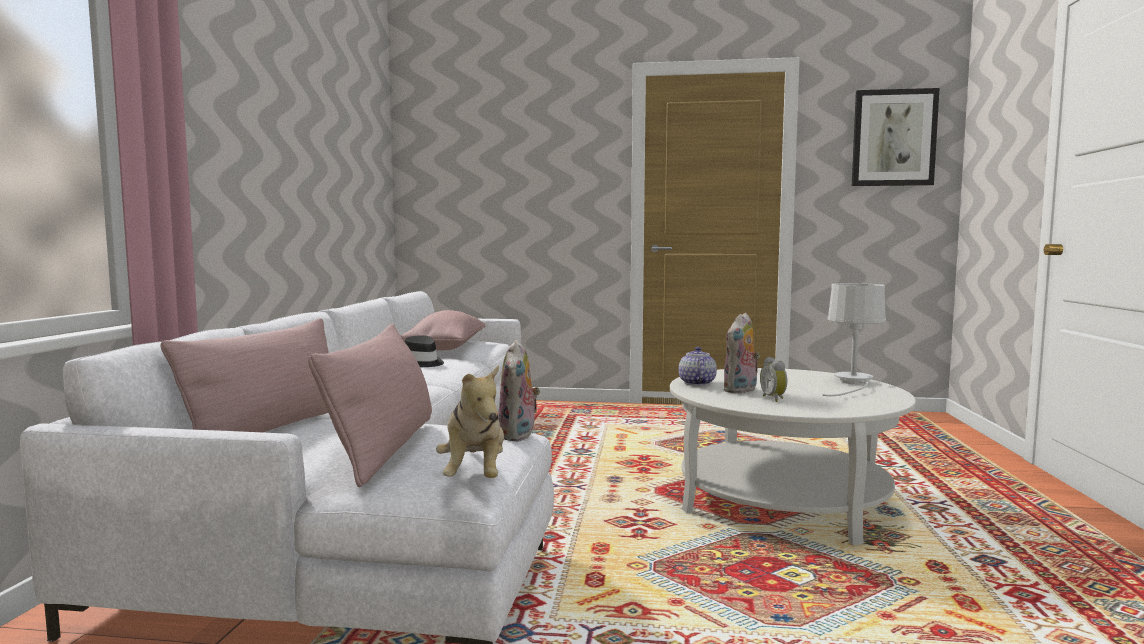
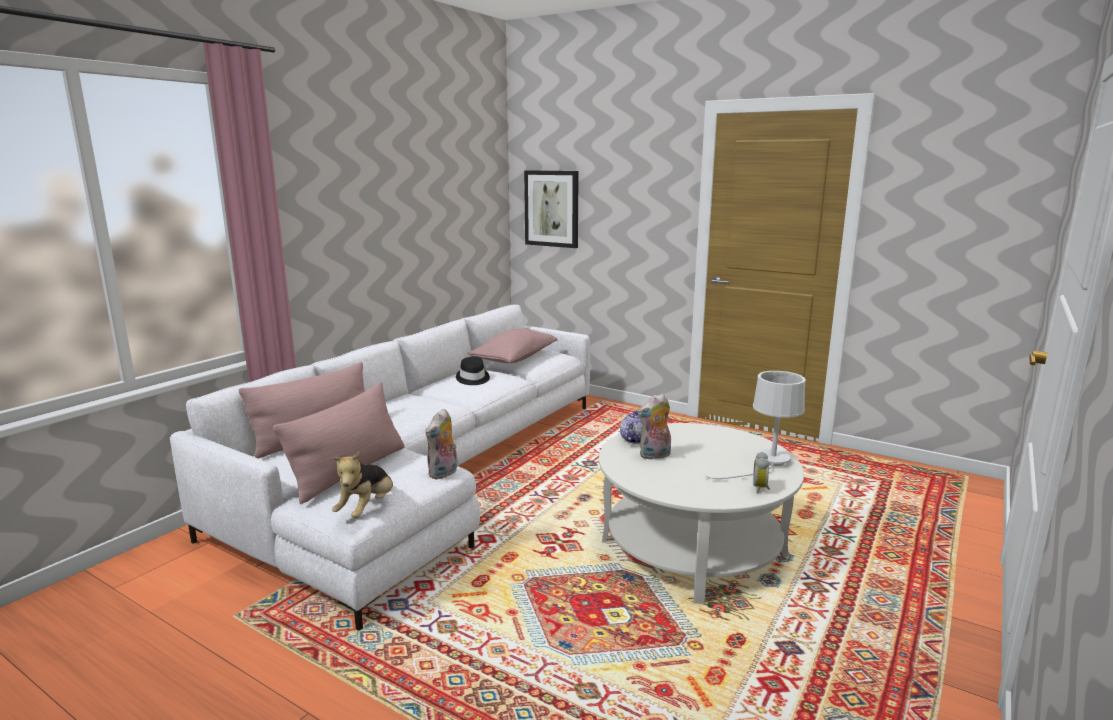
camera: 25 degrees right, 10 degrees up
alarm clock [760,357,787,402] -> alarm clock moved to [753,452,770,494]
picture [852,88,940,186] -> picture moved to [524,170,579,248]

